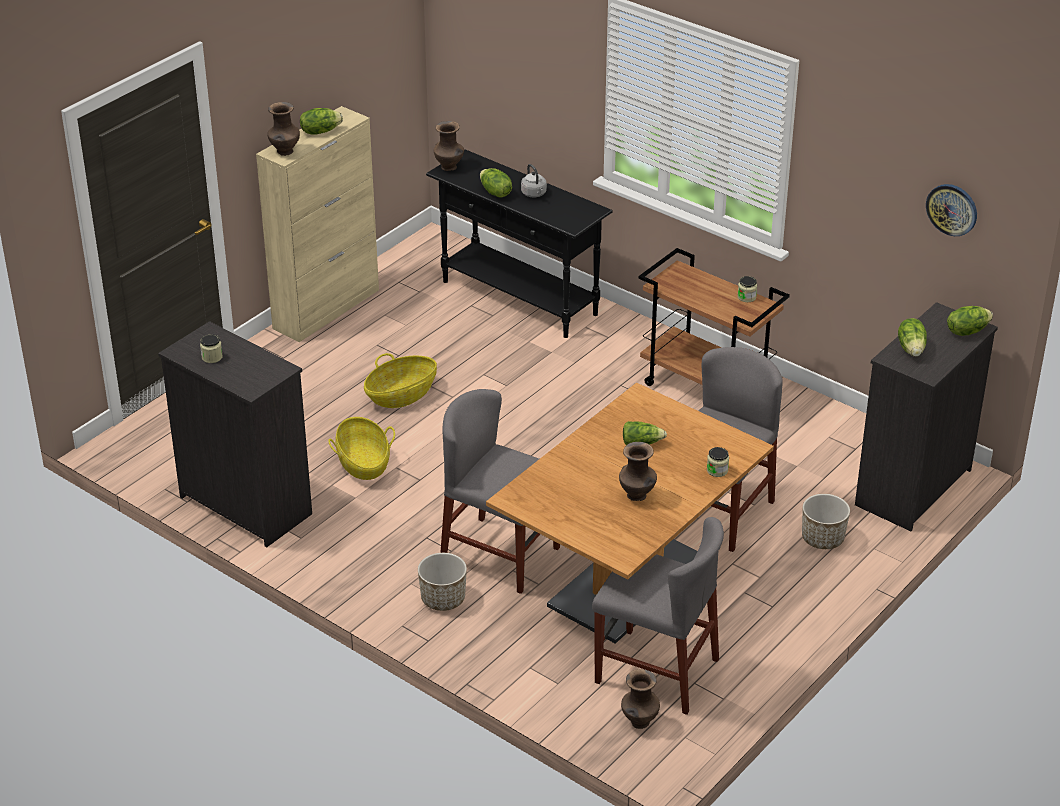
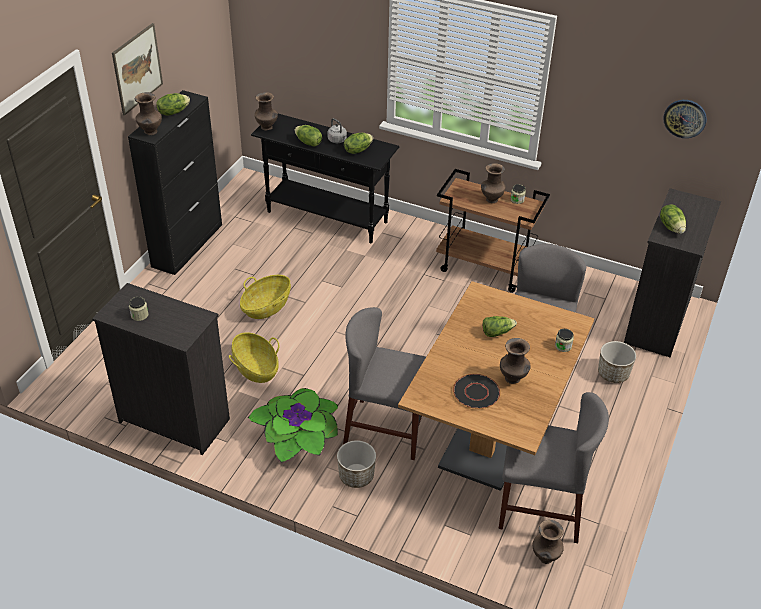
camera: 15 degrees left, 5 degrees up
beige cabinet [256,106,379,342] -> black cabinet [128,90,222,275]
lettuce [947,306,993,336] -> lettuce moved to [344,133,373,154]
none -> picture [112,23,163,115]
none -> potted plant [248,388,338,463]
none -> black plate [453,374,500,409]
none -> brown vase [481,163,506,203]

